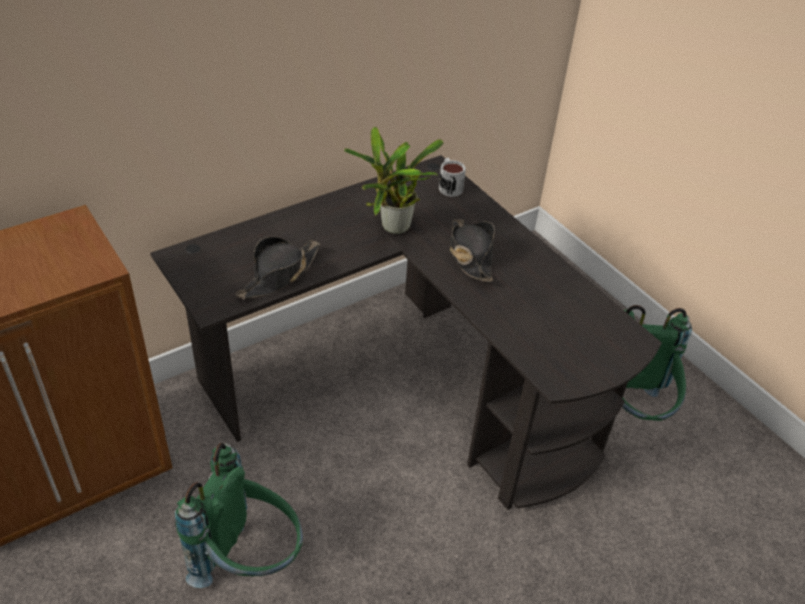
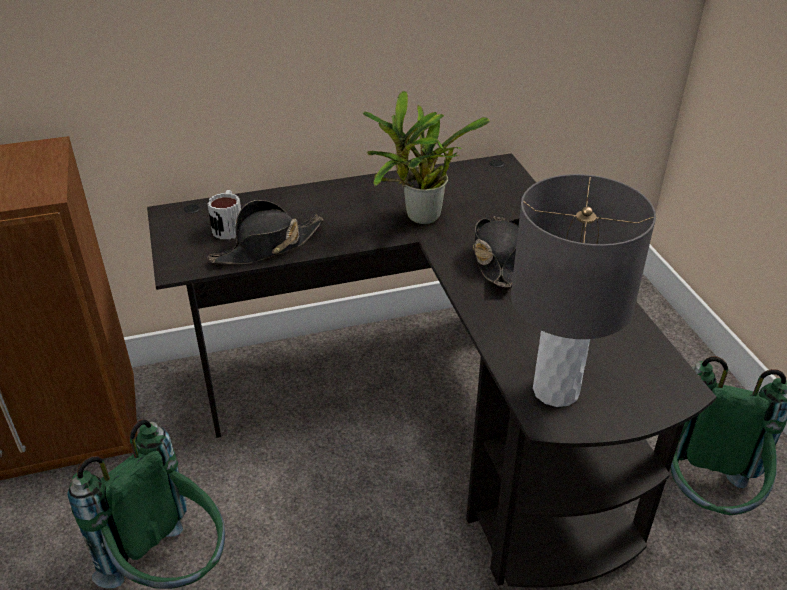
camera: 20 degrees right, 5 degrees down
mug [439,158,466,197] -> mug moved to [207,190,241,239]
none -> grey table lamp [511,174,656,407]

